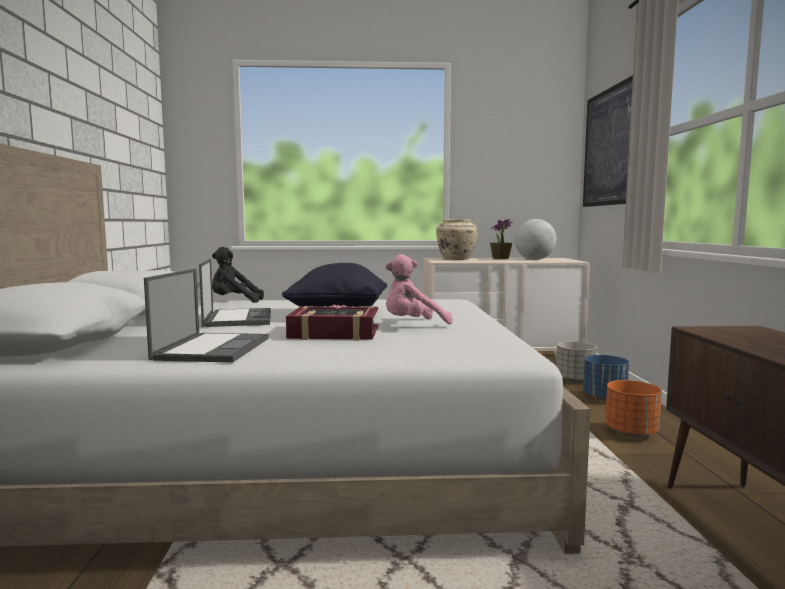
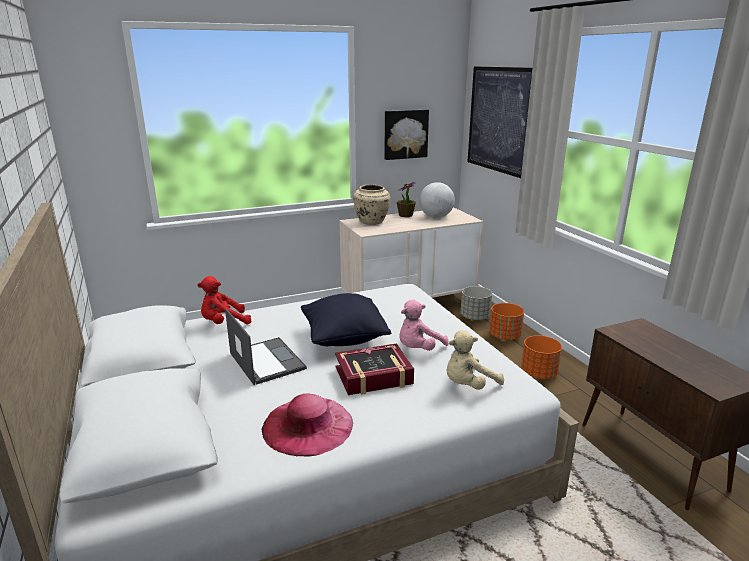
camera: 20 degrees left, 15 degrees up
laptop [144,268,269,363] -> pink hat [262,393,353,457]
black plush toy [212,247,264,303] -> red plush toy [197,276,251,325]
blue planter [583,355,629,401] -> orange planter [489,303,524,340]
none -> picture [384,110,429,160]
none -> beige plush toy [447,330,504,390]

